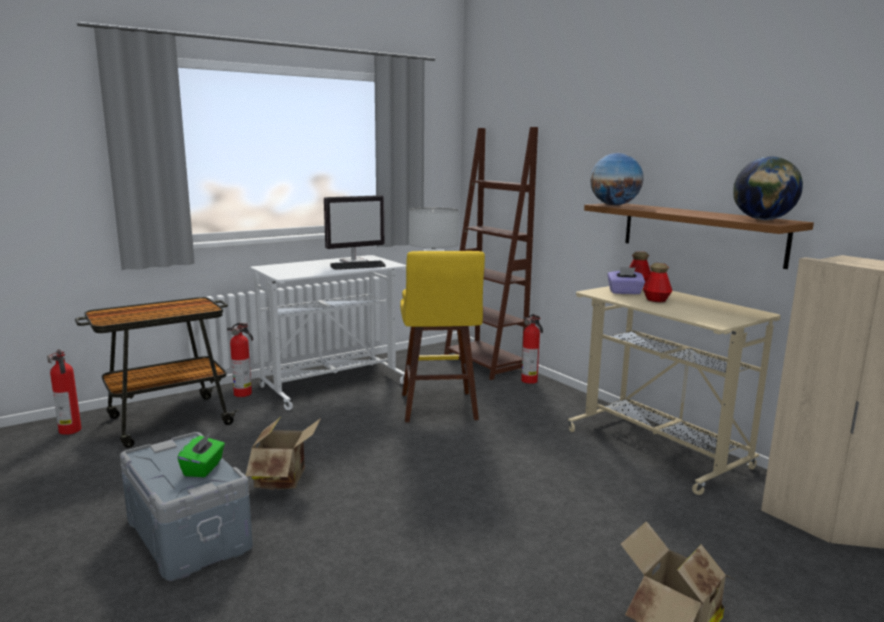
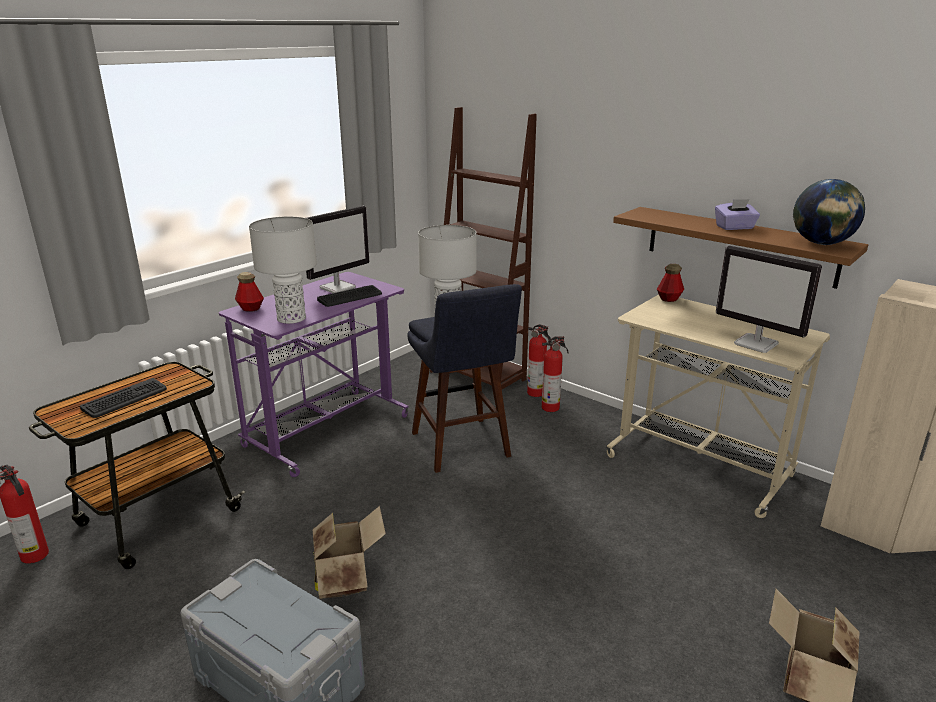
camera: 15 degrees left, 10 degrees up
green tissue box [178,433,225,477] -> none
fire extinguisher [227,323,253,397] -> fire extinguisher moved to [542,336,568,412]
white desk [250,255,406,410] -> purple desk [219,272,409,477]
yellow stool [400,251,485,422] -> blue stool [407,284,522,473]
globe [590,153,643,205] -> none
purple tissue box [607,267,645,294] -> purple tissue box moved to [715,199,760,230]
bottle [643,263,673,302] -> bottle moved to [235,272,264,312]
none -> keyboard [80,378,167,418]
none -> white table lamp [249,216,317,324]
none -> monitor [716,246,822,353]

